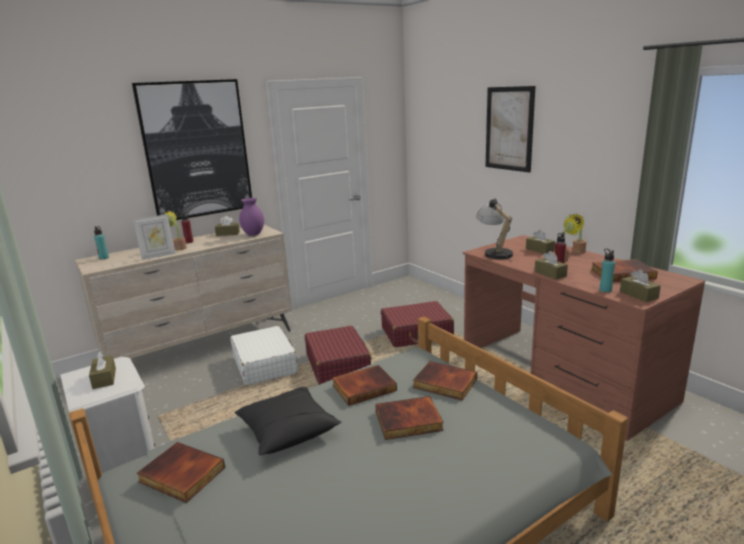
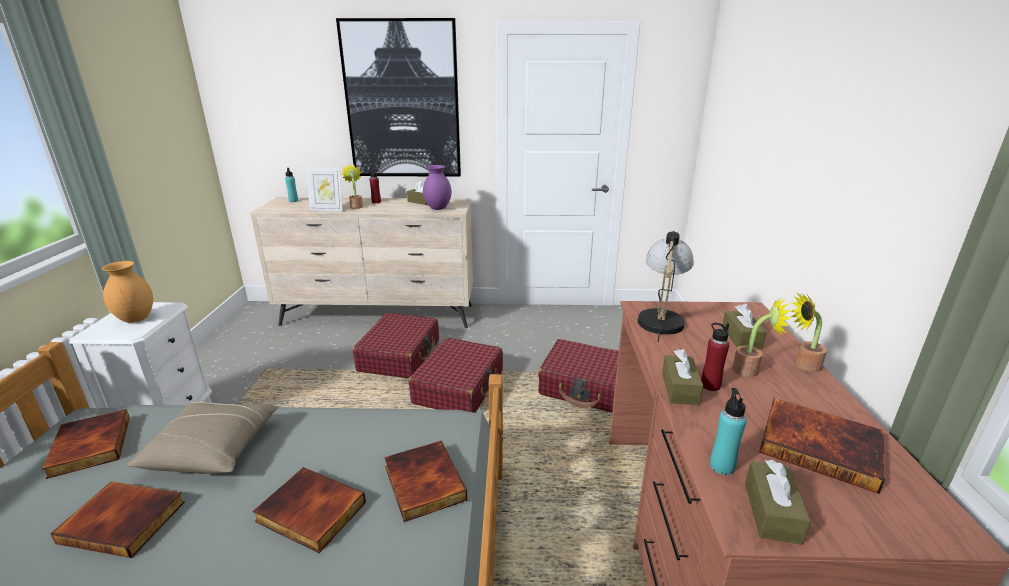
camera: 35 degrees right, 5 degrees up
brown tissue box [89,351,116,389] -> brown vase [102,261,153,323]
white suitcase [231,326,298,385] -> red suitcase [353,313,439,379]
black pillow [234,387,341,455] -> beige pillow [126,401,279,474]
book [332,365,397,406] -> book moved to [50,481,185,558]
picture [485,86,536,173] -> none

